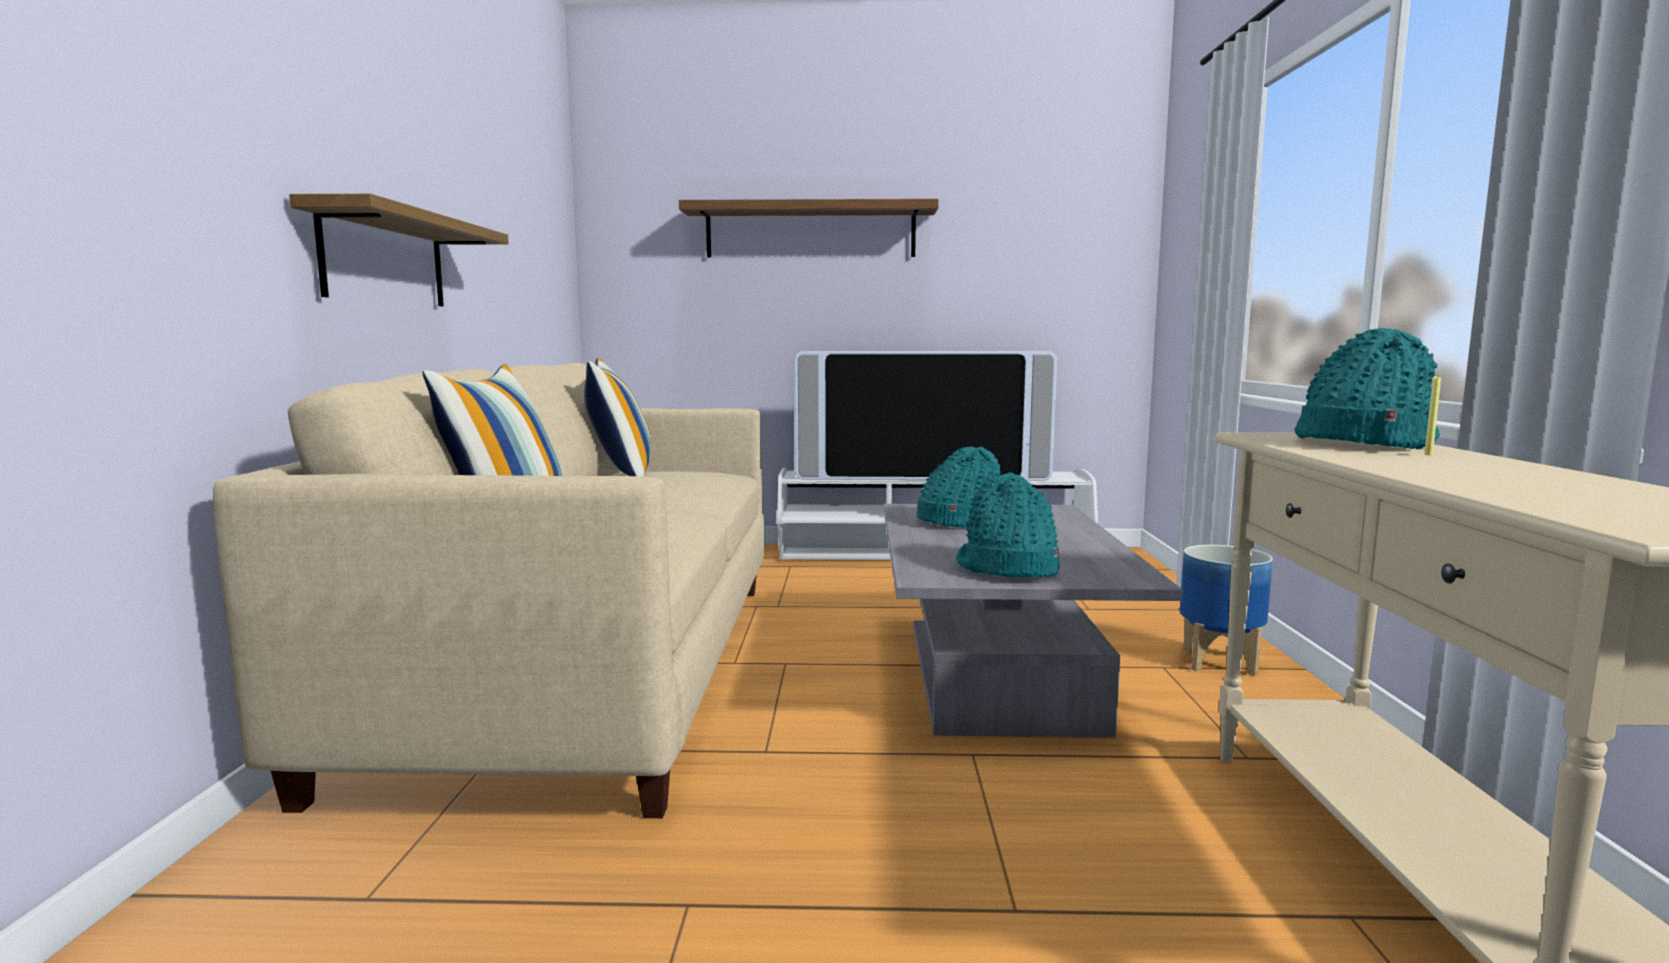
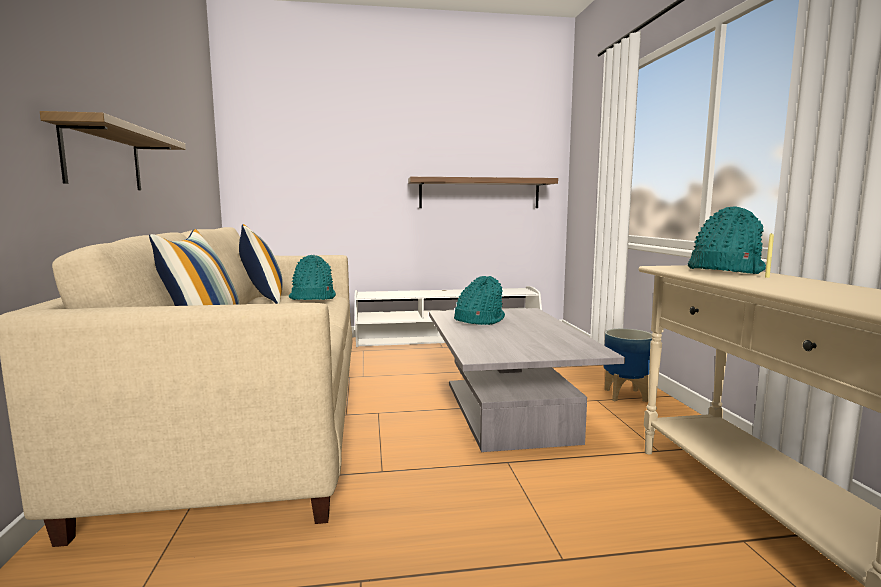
camera: 10 degrees left, 0 degrees up
shelf [679,199,939,258] -> shelf moved to [408,177,558,208]
television [794,351,1057,481] -> none
turquoise hat [956,472,1059,577] -> turquoise hat moved to [289,255,336,300]

